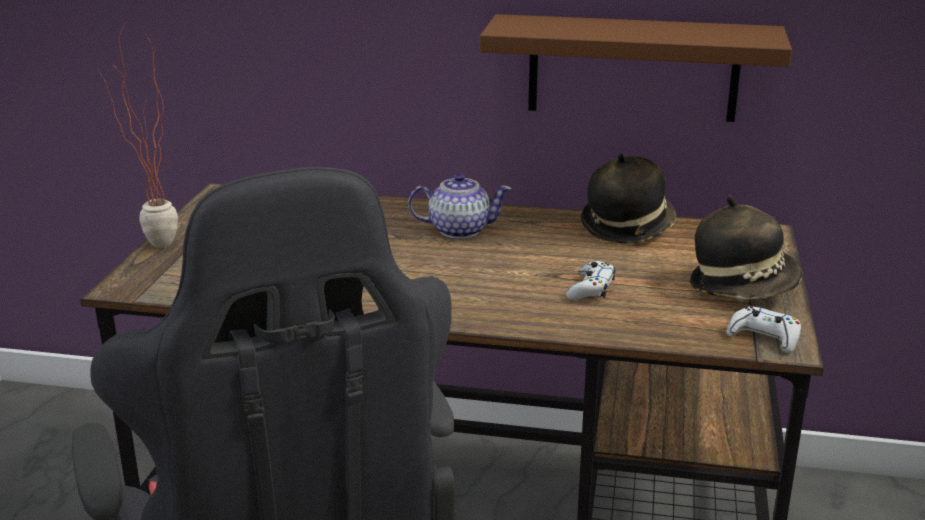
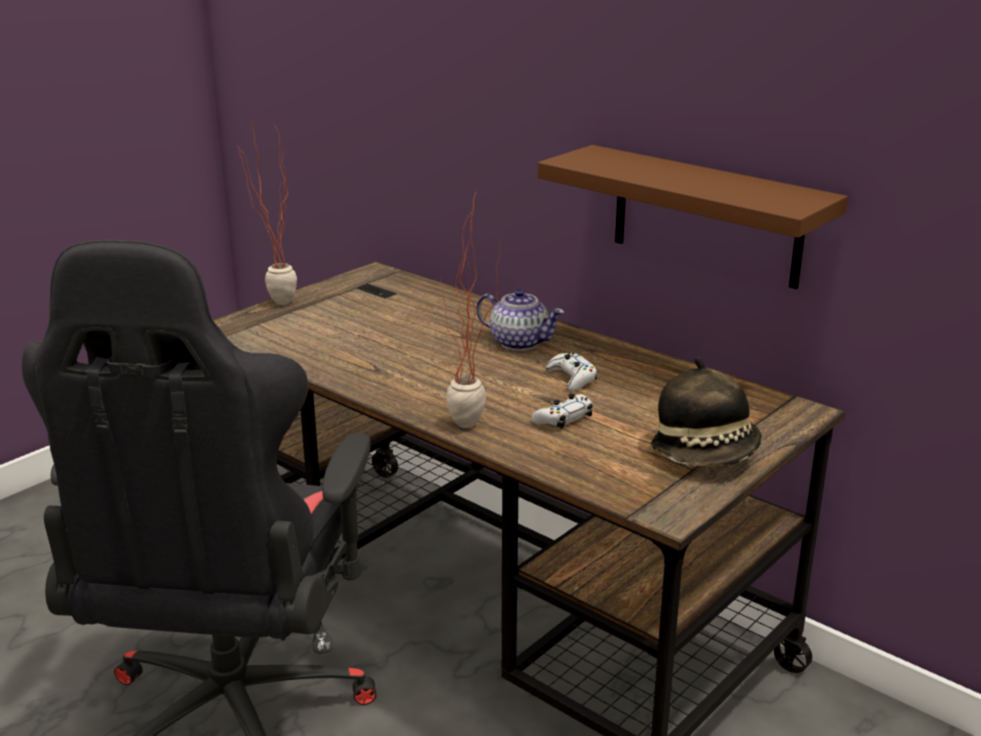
camera: 30 degrees right, 0 degrees up
hat [581,154,676,244] -> none
white game controller [727,306,801,353] -> white game controller moved to [545,353,597,391]
none -> potted plant [441,190,502,428]

